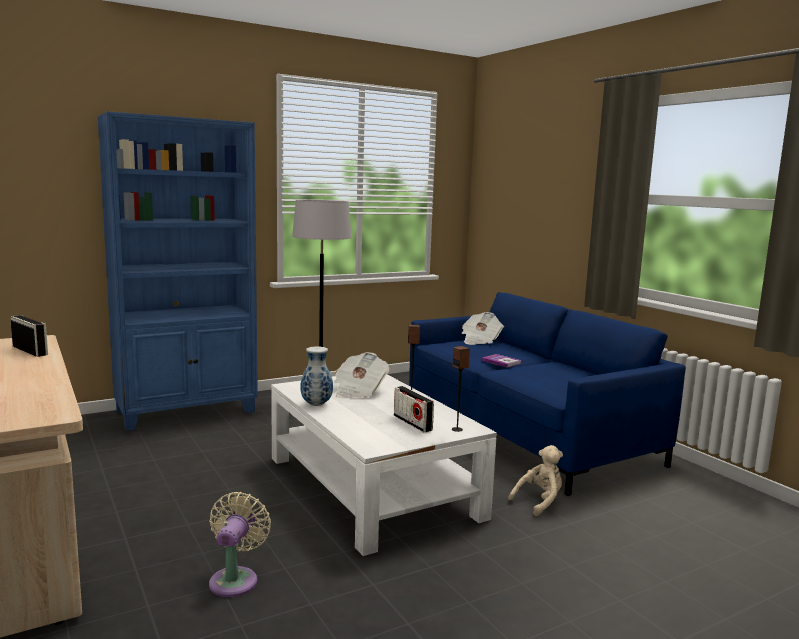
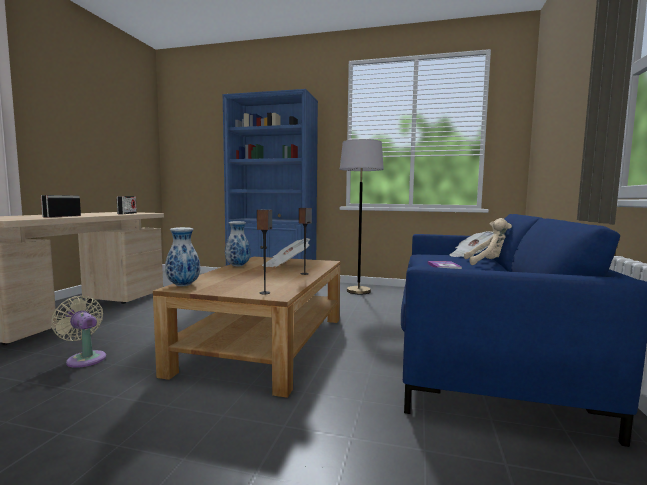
camera: 45 degrees right, 5 degrees down
beige fan [209,492,271,597] -> beige fan turned 105 degrees counterclockwise [51,296,106,368]
white coffee table [271,374,497,556] -> brown coffee table [153,257,340,398]
radio [394,386,434,432] -> radio moved to [41,195,81,218]
beige plush toy [508,445,563,516] -> beige plush toy moved to [464,218,512,265]
none -> vase [165,227,200,286]

